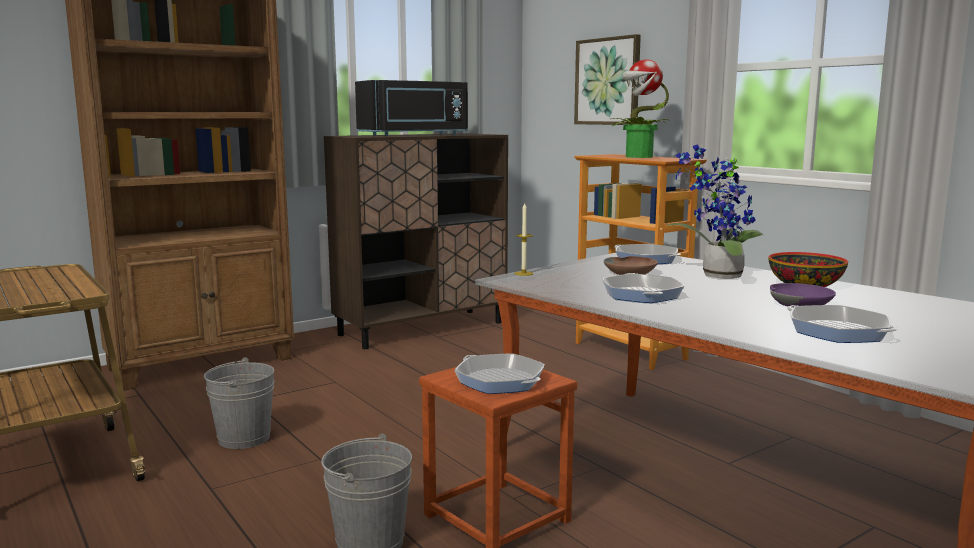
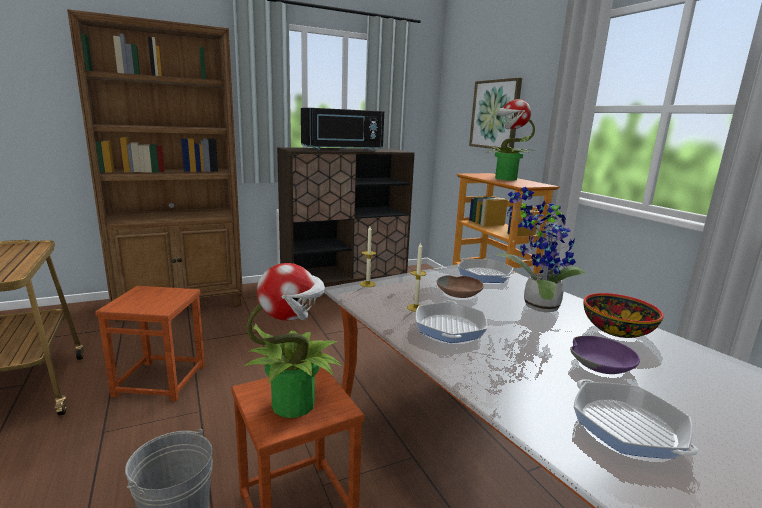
camera: 10 degrees right, 5 degrees up
grey bucket [204,357,275,449] -> brown stool [95,286,205,401]
frying pan [455,353,545,394] -> potted plant [245,263,342,418]
none -> candle [407,242,426,312]

